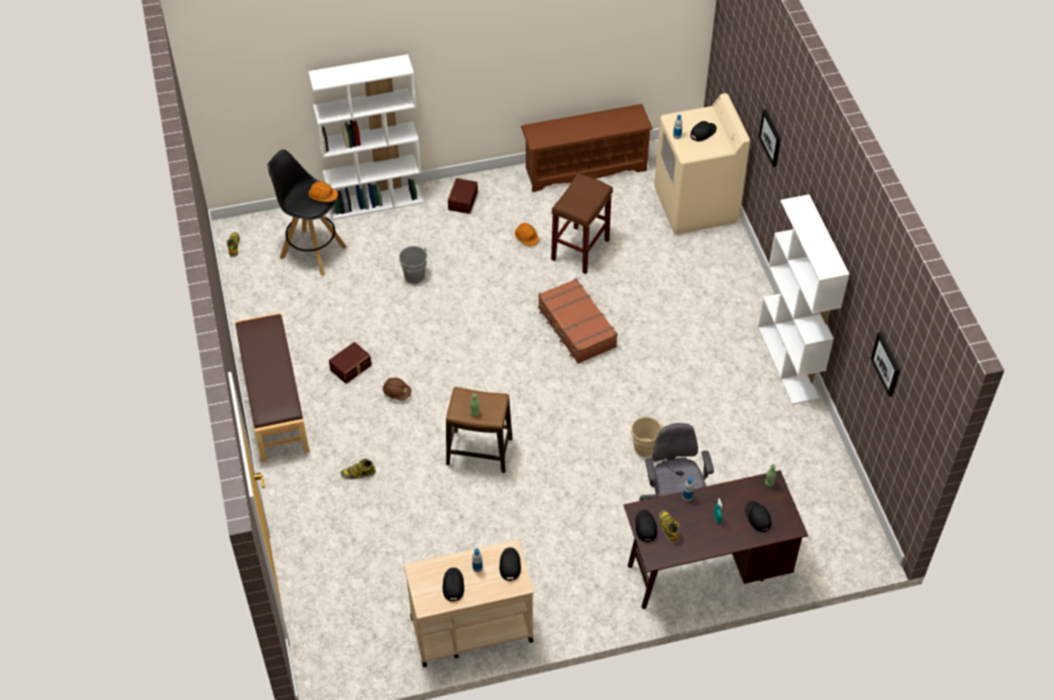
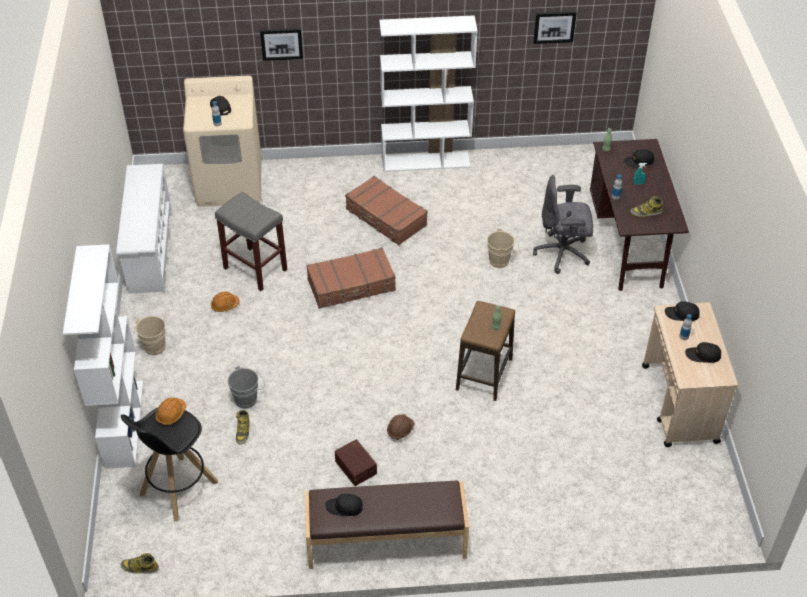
camera: 80 degrees left, 5 degrees down
boot [340,458,376,480] -> boot moved to [236,410,250,445]
brown storage box [448,178,478,214] -> beige bucket [133,316,166,355]
brown shoe rack [521,104,653,192] -> white shoe rack [116,164,172,294]
brown stool [551,173,613,274] -> grey stool [215,192,287,291]
black cap [635,510,657,542] -> black cap moved to [325,494,363,516]
none -> brown suitcase [345,176,428,245]

